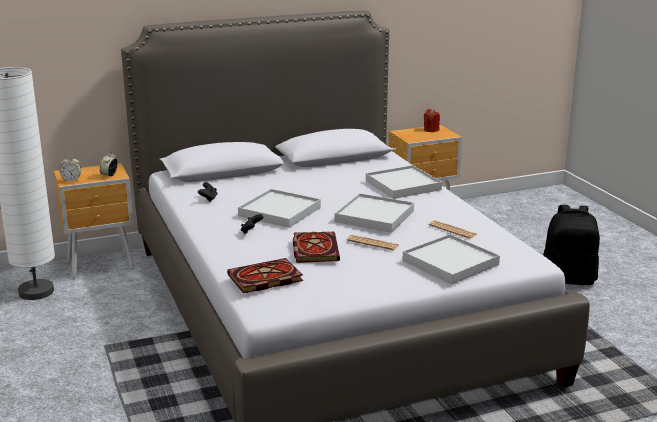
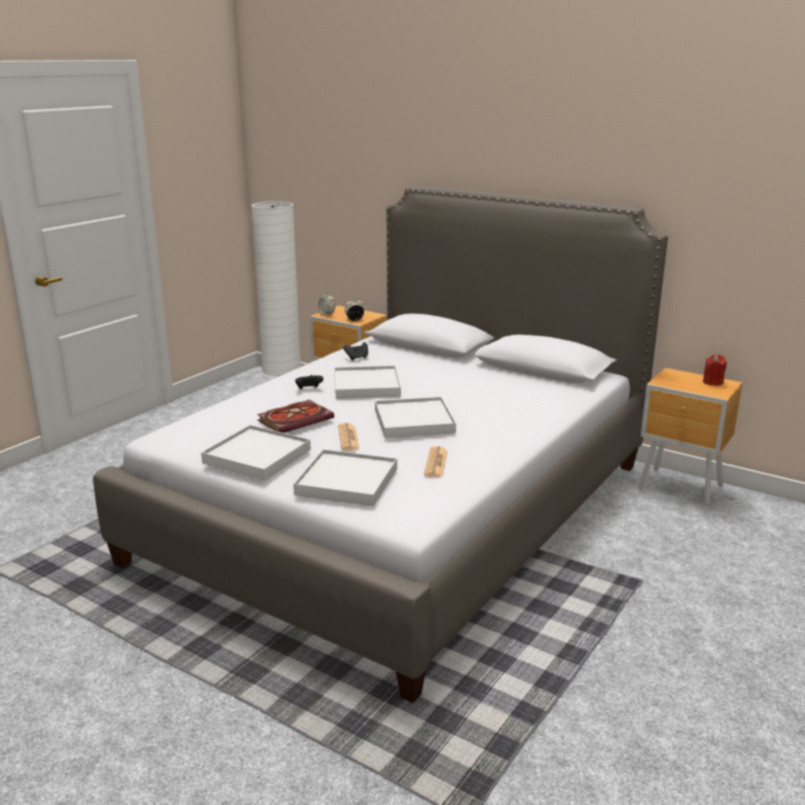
camera: 55 degrees right, 0 degrees up
book [227,258,303,293] -> none
white tray [366,165,442,199] -> white tray moved to [201,425,311,480]
black backpack [543,205,600,285] -> none

